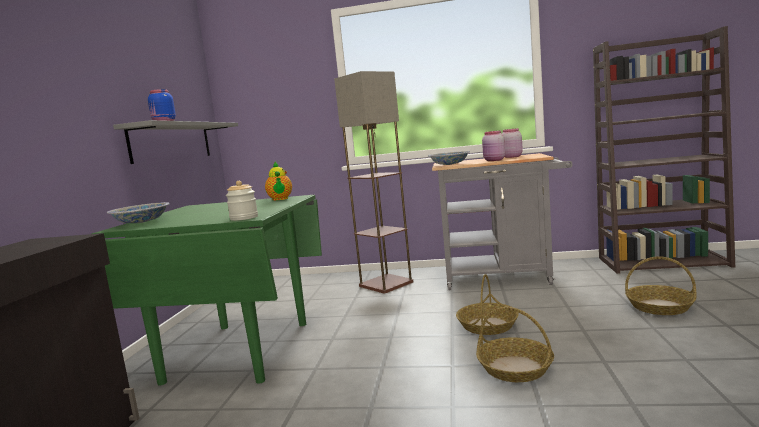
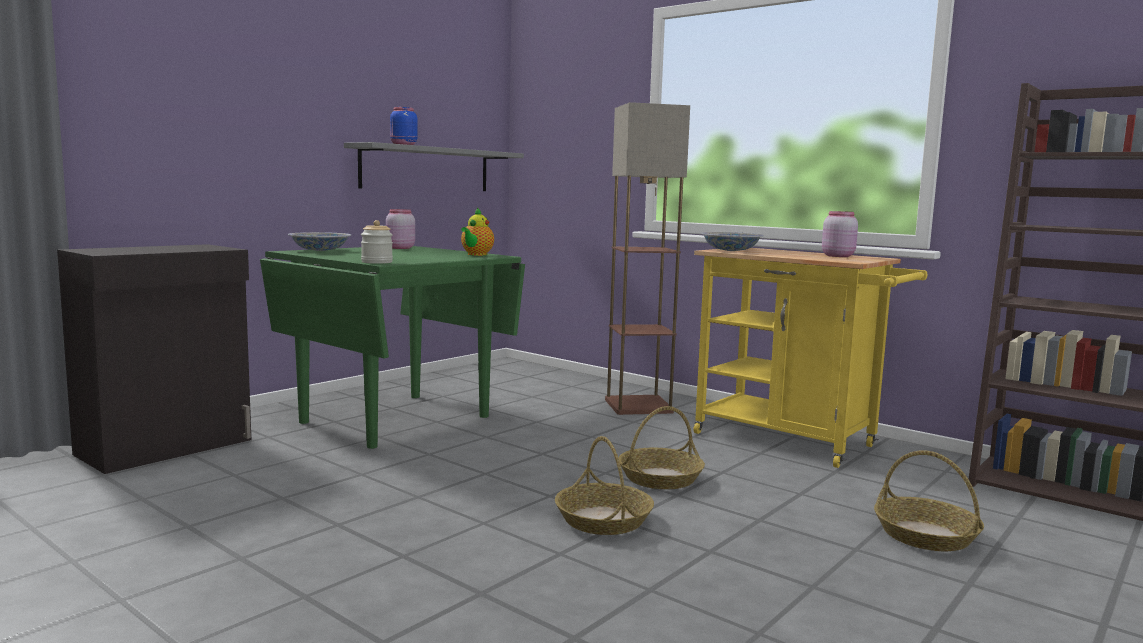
camera: 30 degrees right, 0 degrees up
grey cart [432,153,572,290] -> yellow cart [693,248,927,468]
pink jar [482,131,505,161] -> pink jar moved to [386,209,415,249]

